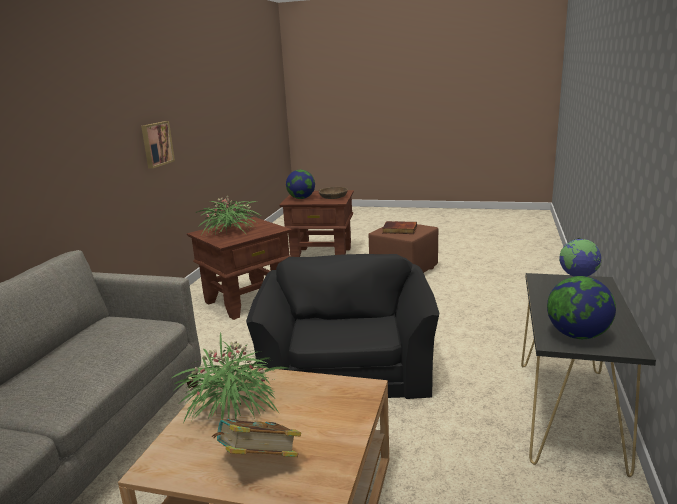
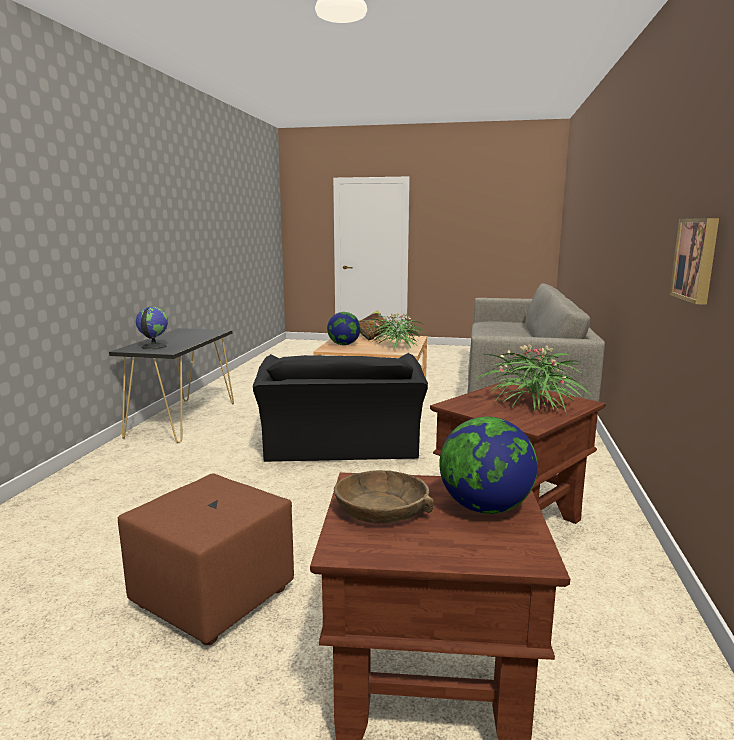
camera: 175 degrees right, 5 degrees down
book [382,221,417,234] -> none
globe [547,276,616,339] -> globe moved to [327,312,361,345]

